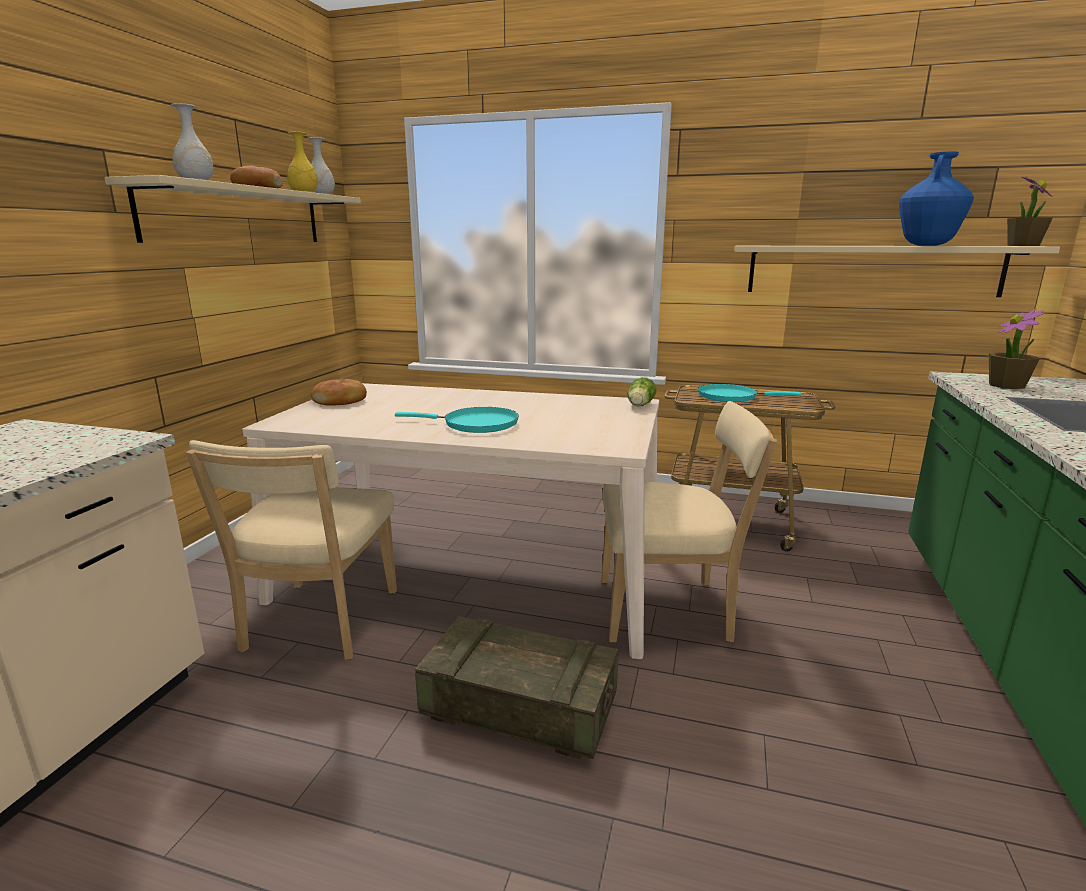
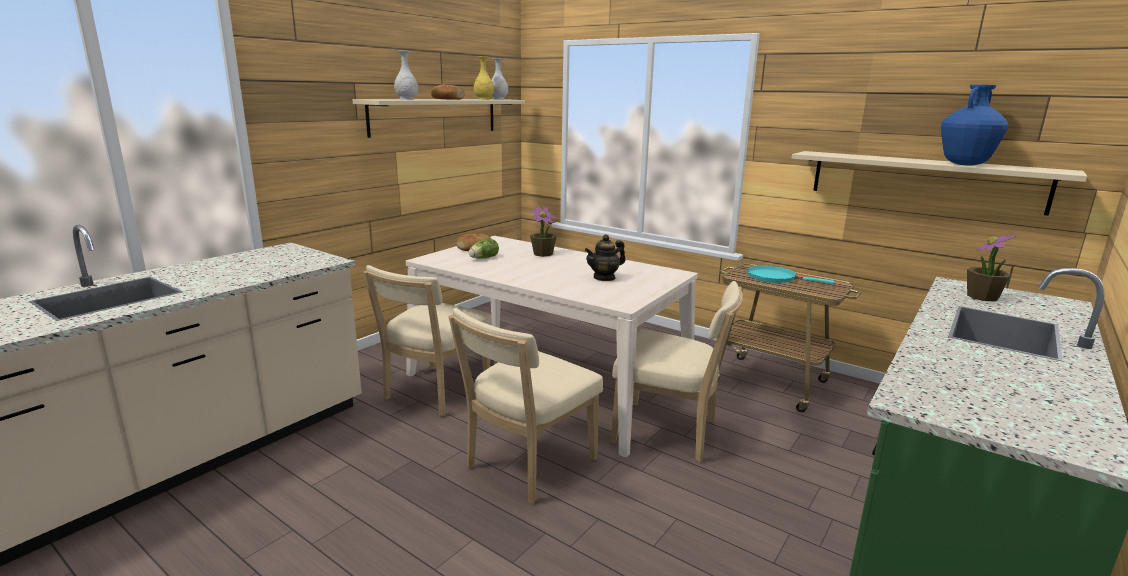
camera: 20 degrees right, 0 degrees up
turquoise frying pan [395,407,519,433] -> none
crate [415,616,618,759] -> beige chair [448,308,603,504]
lettuce [628,377,657,406] -> lettuce moved to [469,239,499,259]
potted plant [1007,175,1053,246] -> potted plant moved to [530,206,557,257]
none -> teapot [585,234,625,281]

